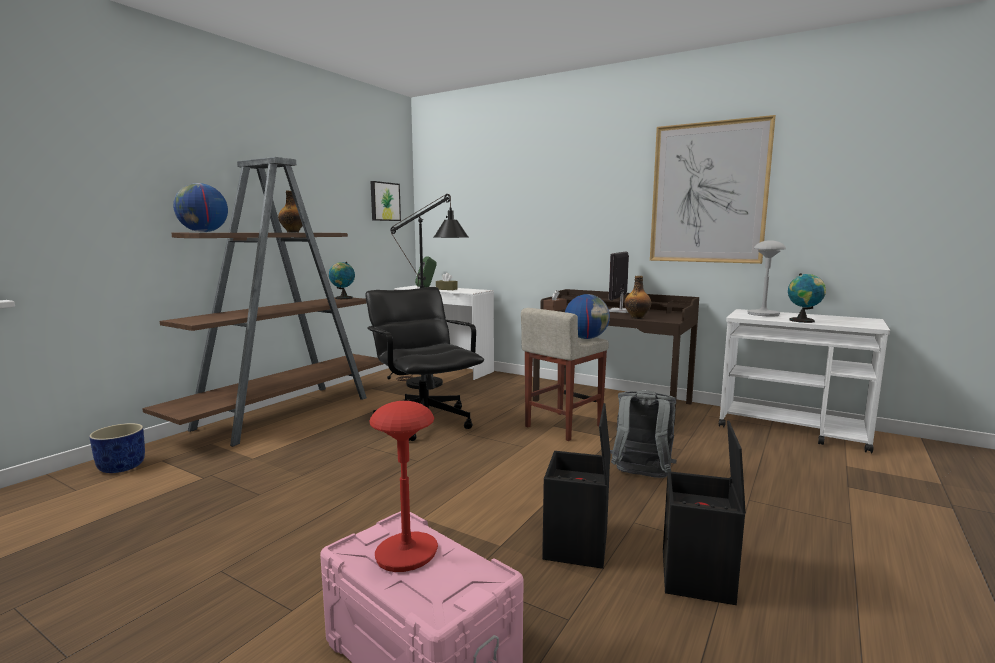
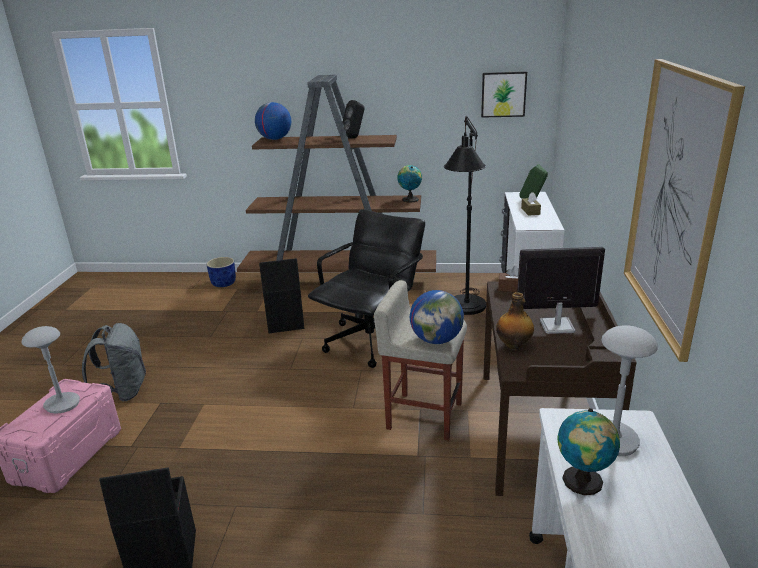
camera: 65 degrees right, 15 degrees up
bottle [278,191,303,233] -> black speaker [343,100,365,139]
red table lamp [370,401,438,572] -> grey table lamp [21,326,80,414]
black storage box [542,403,611,569] -> black storage box moved to [259,258,304,333]
grey backpack [610,390,676,478] -> grey backpack moved to [82,323,146,401]

